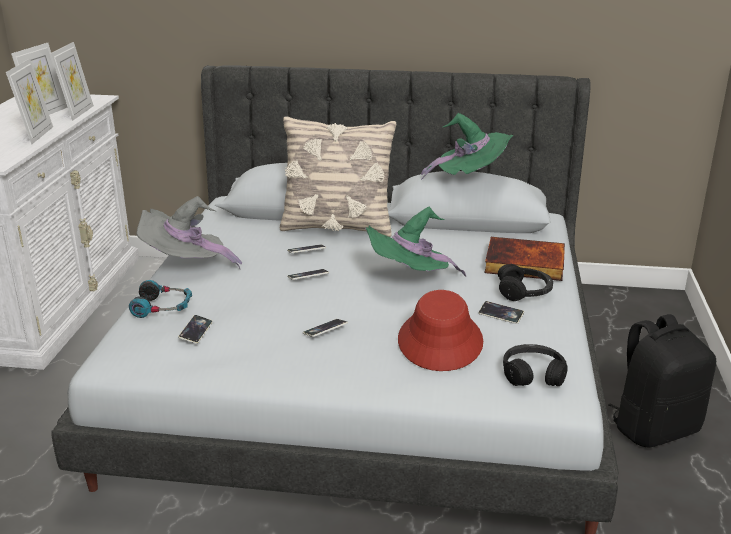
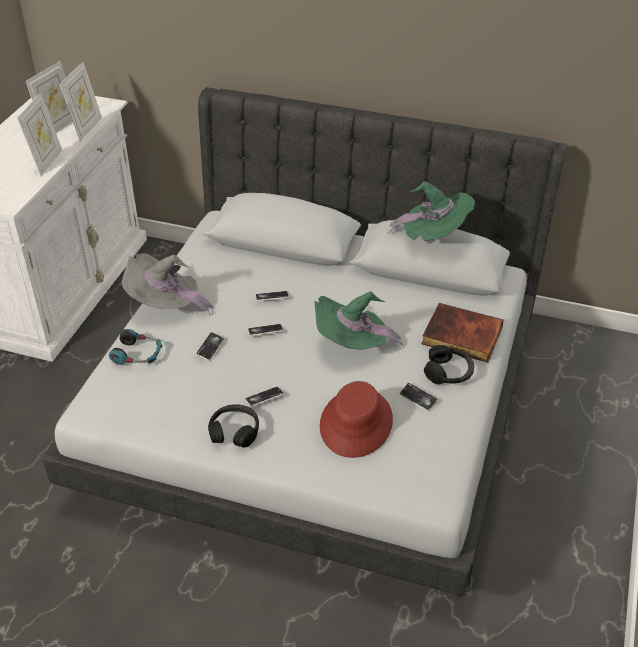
camera: 10 degrees right, 15 degrees up
phone [178,315,213,344] -> phone moved to [196,332,224,361]
beige pillow [280,116,396,237] -> none
black headphones [503,344,568,386] -> black headphones moved to [208,404,259,448]
black backpack [608,314,716,447] -> none

